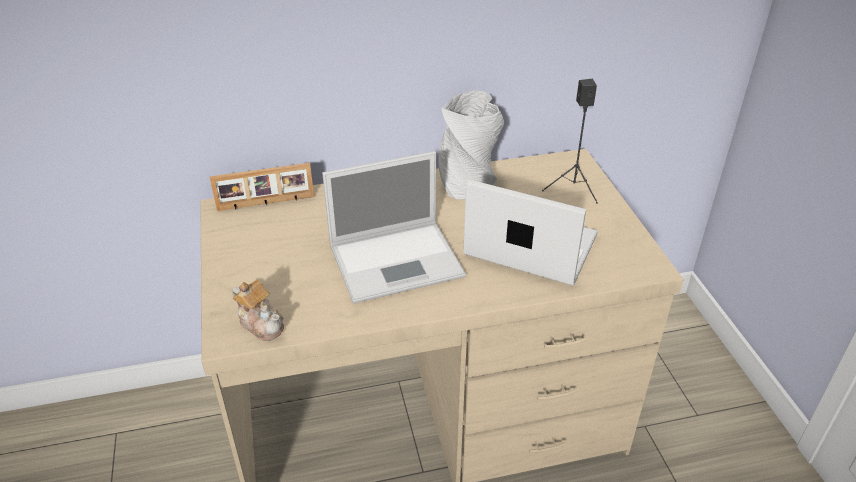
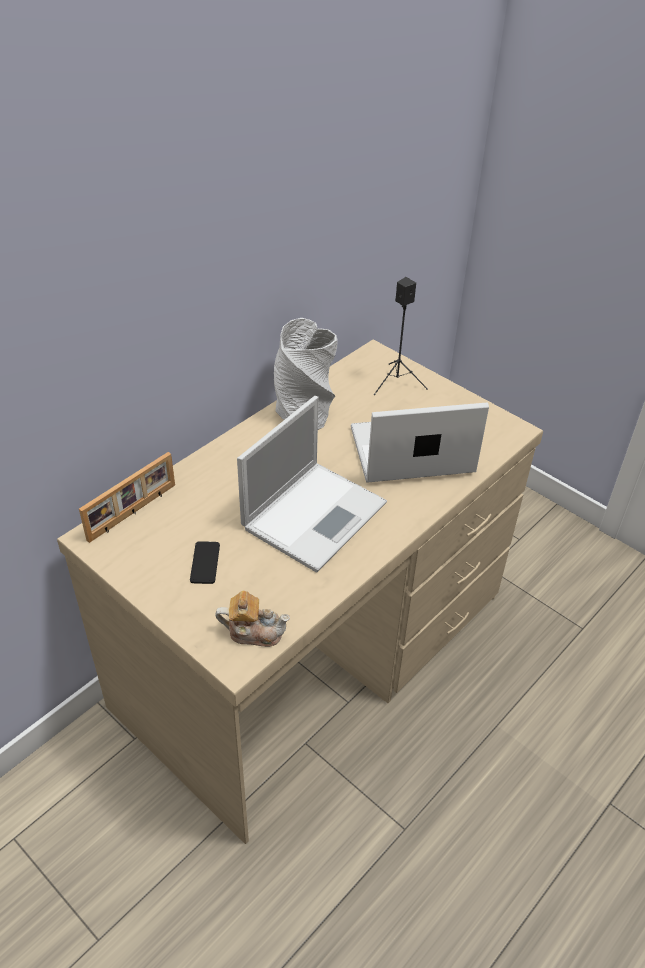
camera: 35 degrees left, 5 degrees up
none -> phone [190,541,220,584]

